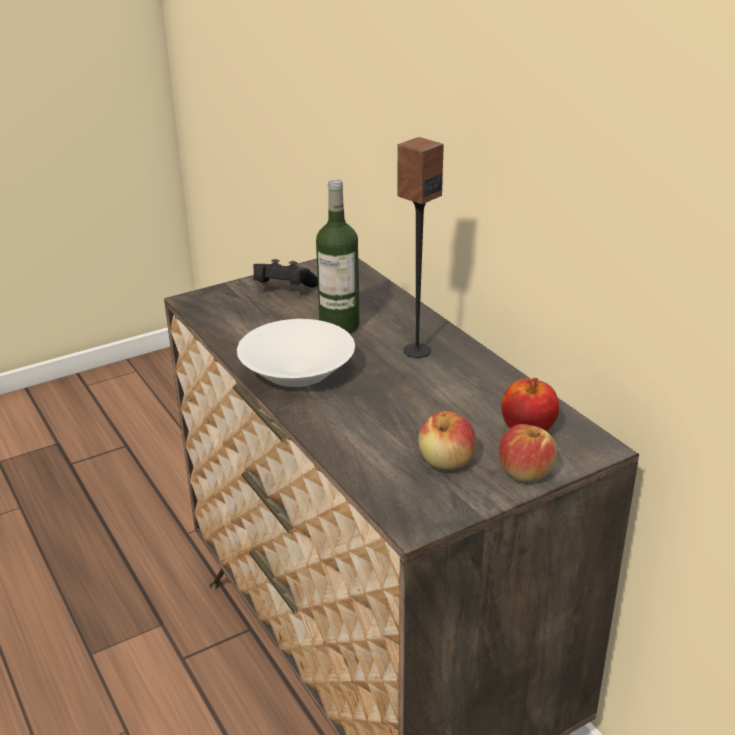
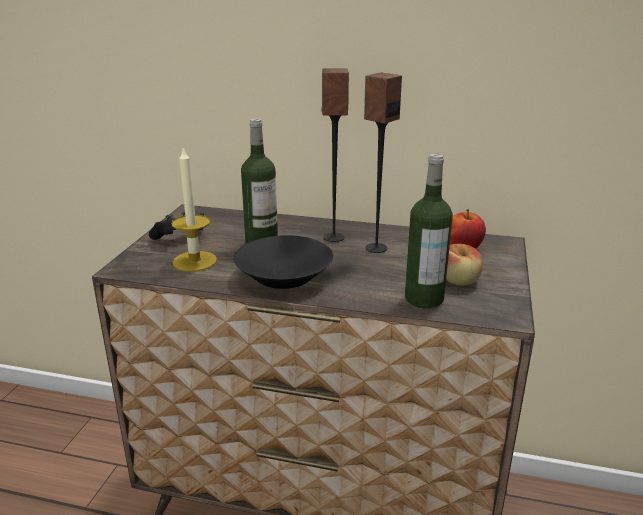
camera: 45 degrees left, 5 degrees down
white bowl [237,319,355,387] -> black bowl [234,235,333,289]
apple [499,424,557,482] -> none
none -> candle [171,147,217,272]
none -> speaker [364,72,402,253]
none -> bottle [405,154,453,308]

